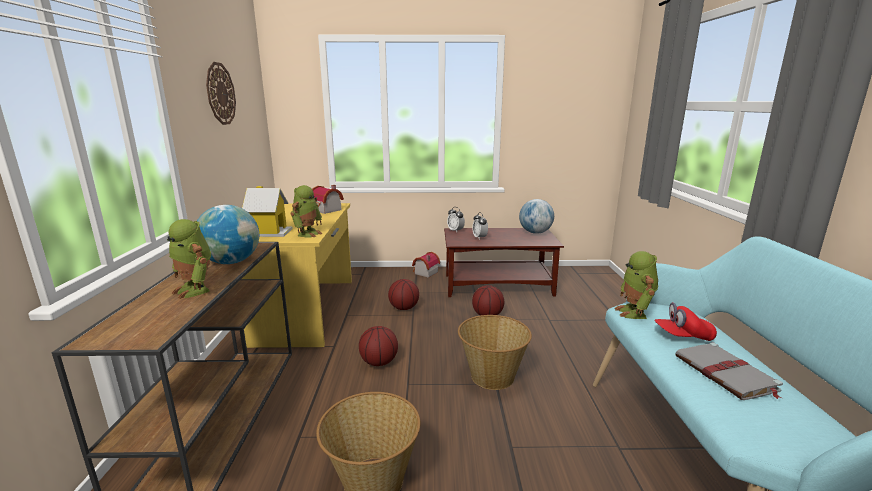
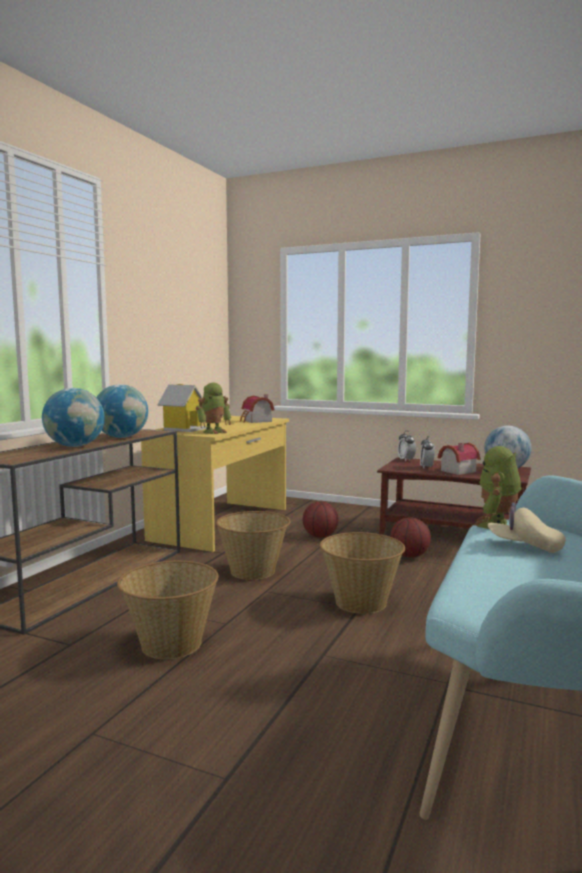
camera: 25 degrees right, 10 degrees down
toy robot [167,219,211,299] -> globe [42,388,105,447]
wall clock [206,62,236,125] -> none
basketball [359,326,398,366] -> basket [216,511,291,580]
toy house [412,252,440,278] -> toy house moved to [438,443,480,475]
red cap [654,302,717,341] -> beige cap [488,502,565,553]
grey book [675,343,783,400] -> none

